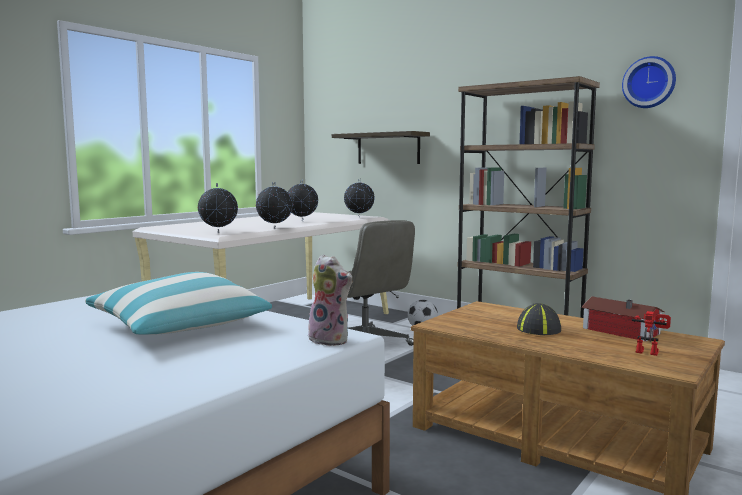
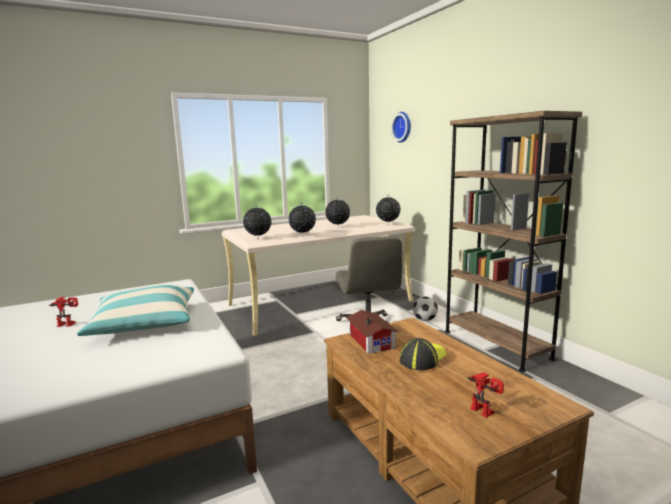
camera: 25 degrees right, 5 degrees up
plush toy [308,254,353,346] -> none
shelf [332,131,430,164] -> none
toy house [581,296,665,341] -> toy house moved to [347,310,399,354]
wall clock [622,56,676,108] -> wall clock moved to [391,112,411,142]
none -> toy robot [49,297,78,327]

